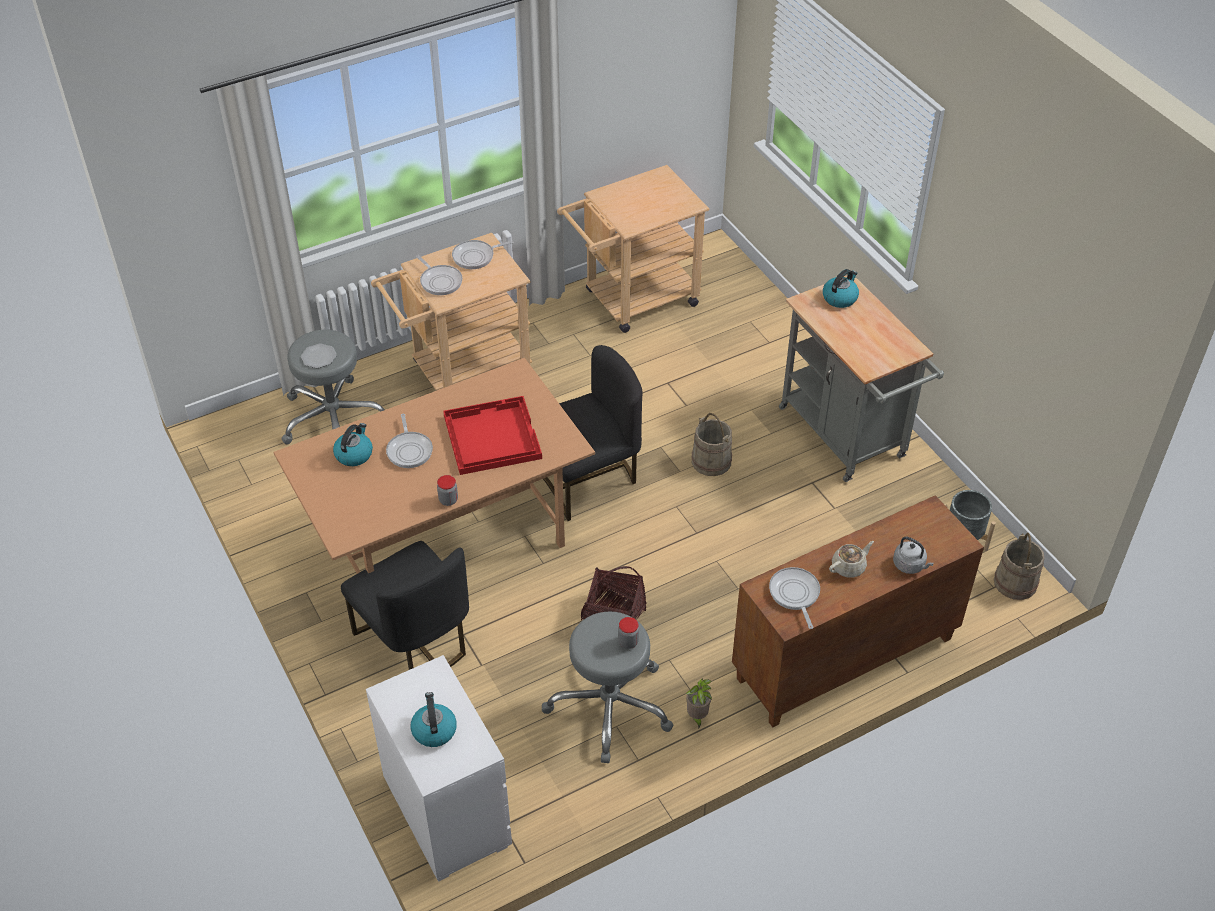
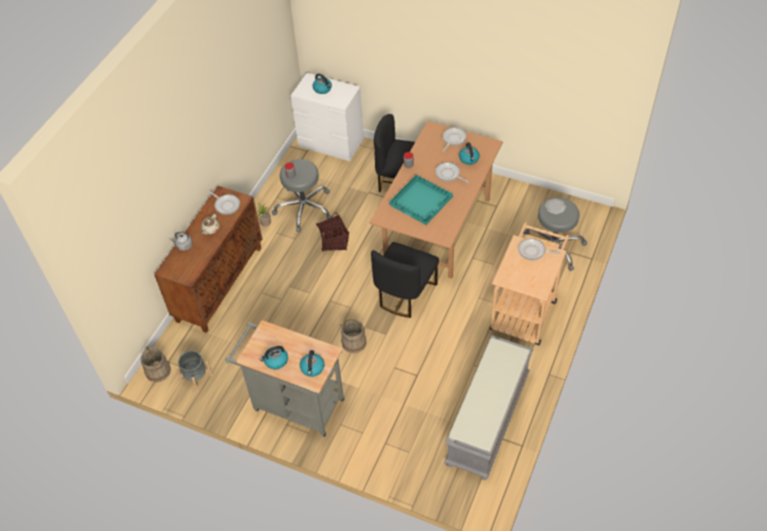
camera: 145 degrees right, 5 degrees up
red tray [443,396,542,475] -> turquoise tray [389,175,453,225]
frying pan [452,240,514,269] -> frying pan moved to [442,127,467,152]
beige cart [557,165,709,333] -> grey bench [444,335,533,480]
none -> kettle [260,346,288,369]

